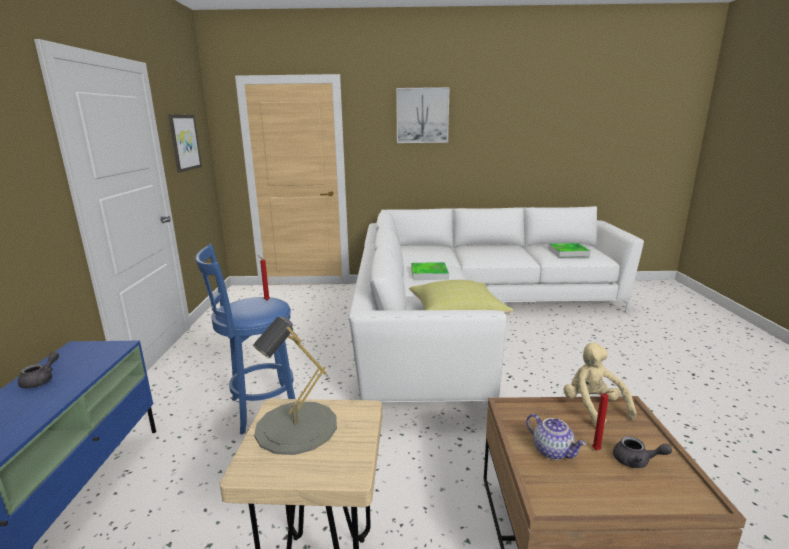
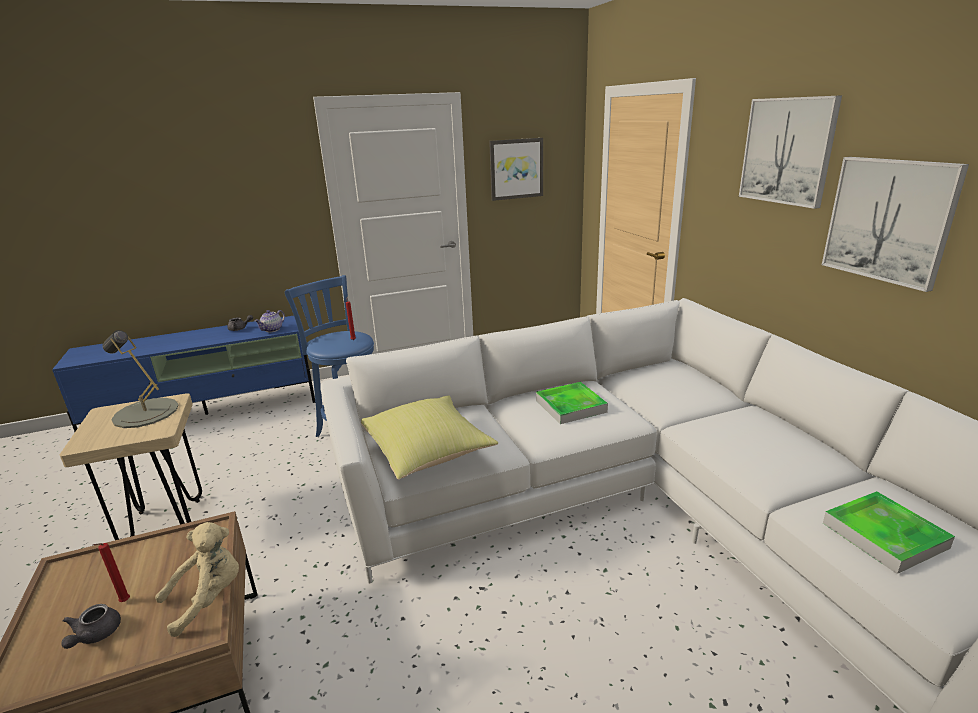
camera: 70 degrees right, 5 degrees up
teapot [526,414,586,460] -> teapot moved to [255,310,285,332]
none -> picture [822,157,969,292]

